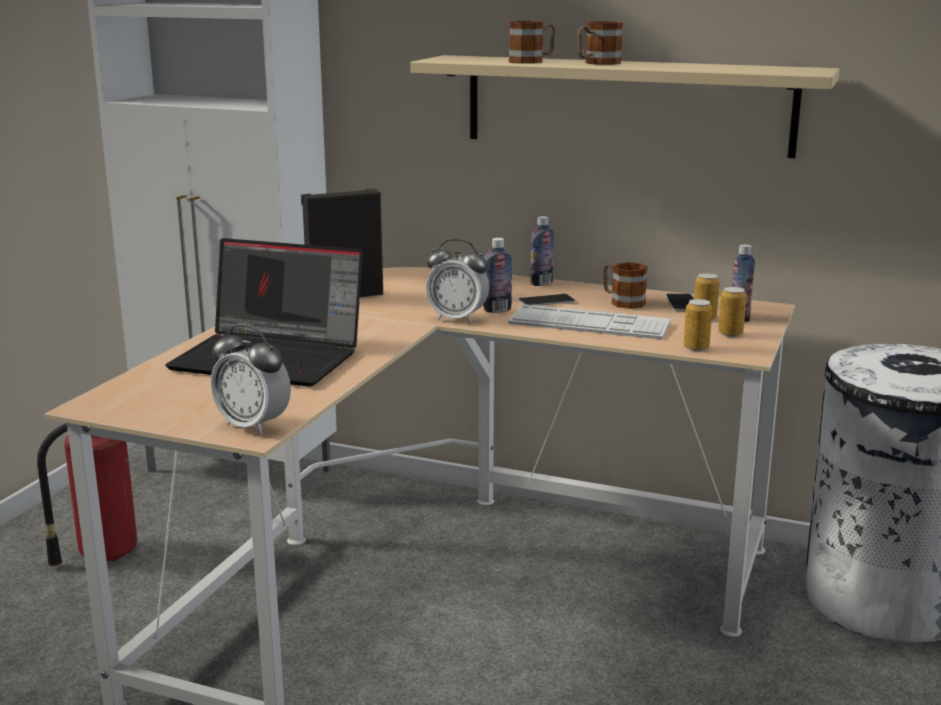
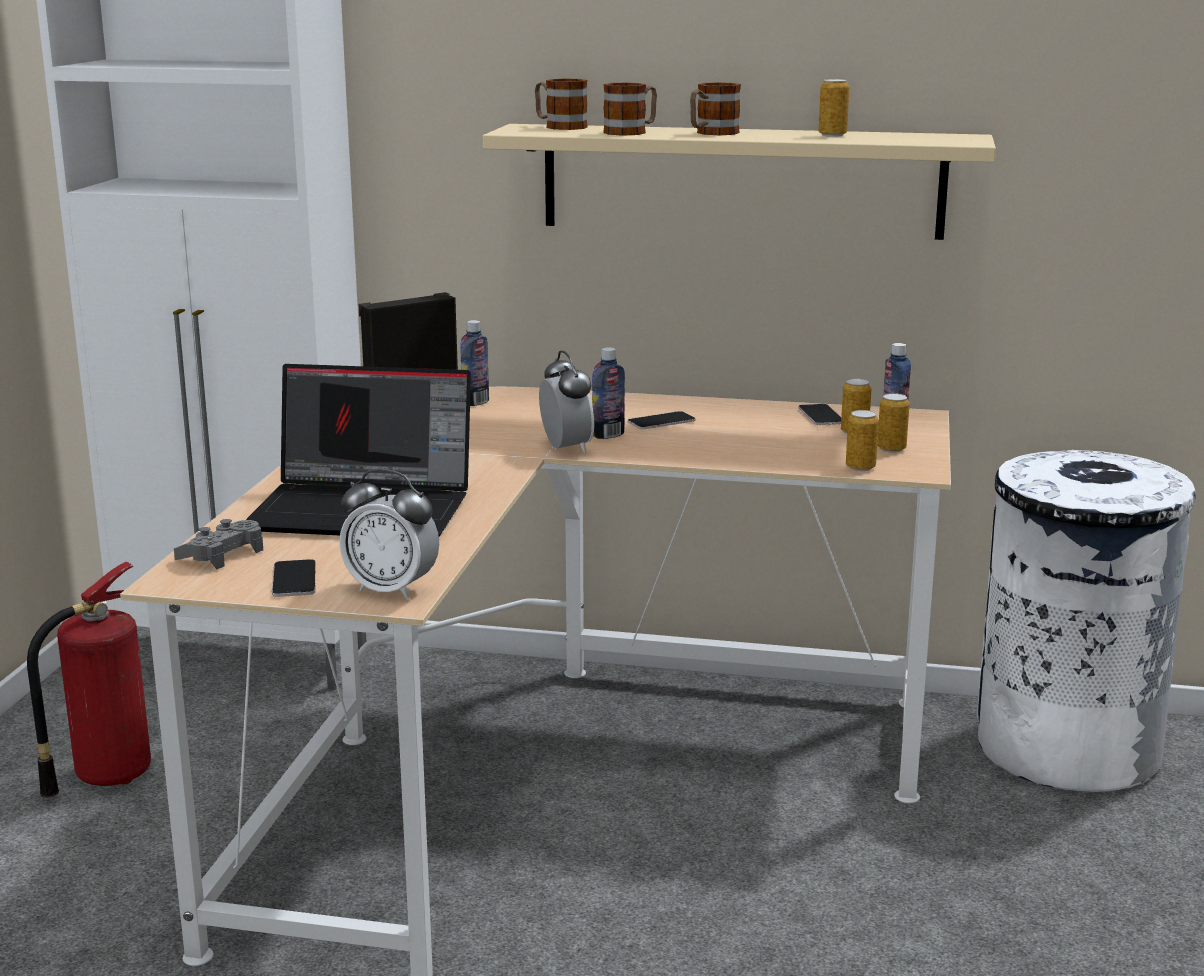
camera: 10 degrees left, 0 degrees up
alarm clock [426,239,489,324] -> alarm clock turned 120 degrees counterclockwise [539,350,594,454]
keyboard [508,304,671,339] -> none
bottle [530,216,554,286] -> bottle moved to [460,320,489,406]
mug [603,262,648,309] -> mug moved to [535,79,588,130]
none -> grey game controller [174,519,263,570]
none -> phone [272,559,316,597]
none -> can [819,79,849,137]

